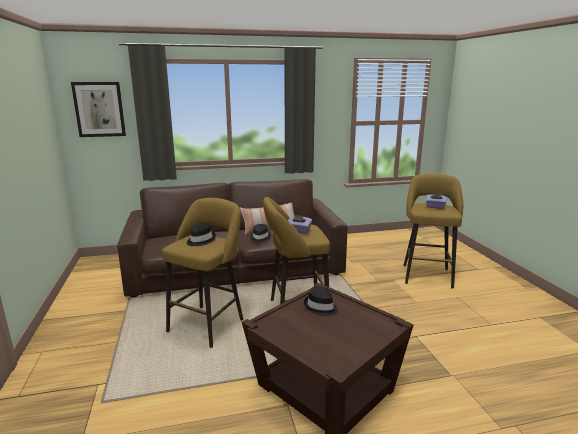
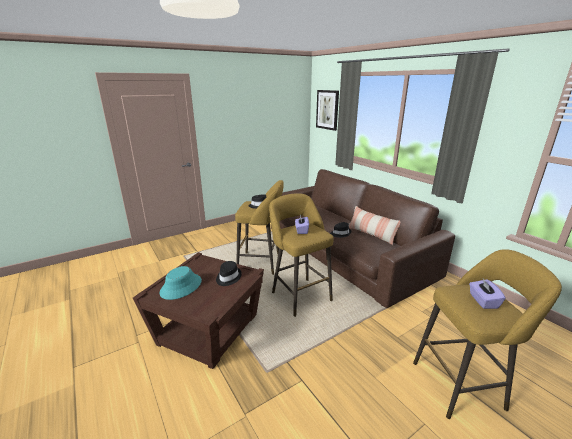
camera: 70 degrees right, 5 degrees up
none -> turquoise hat [160,266,202,300]

